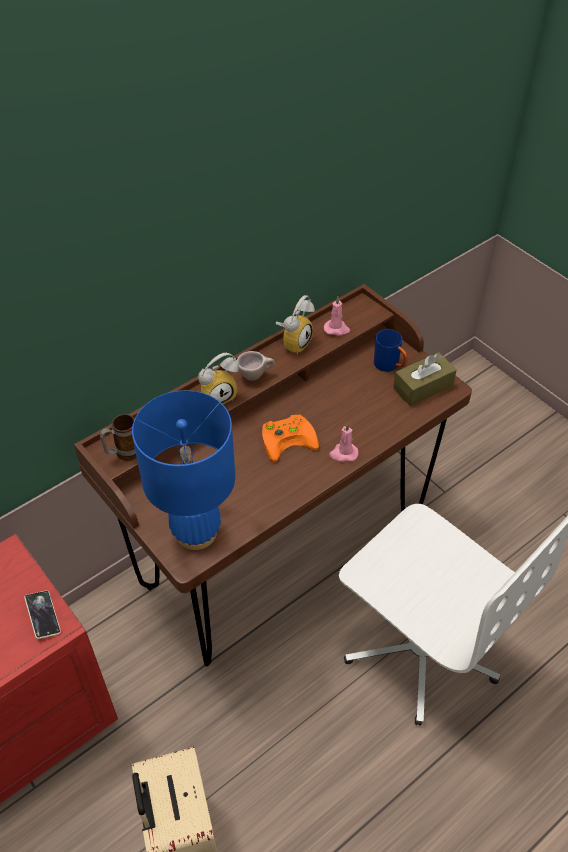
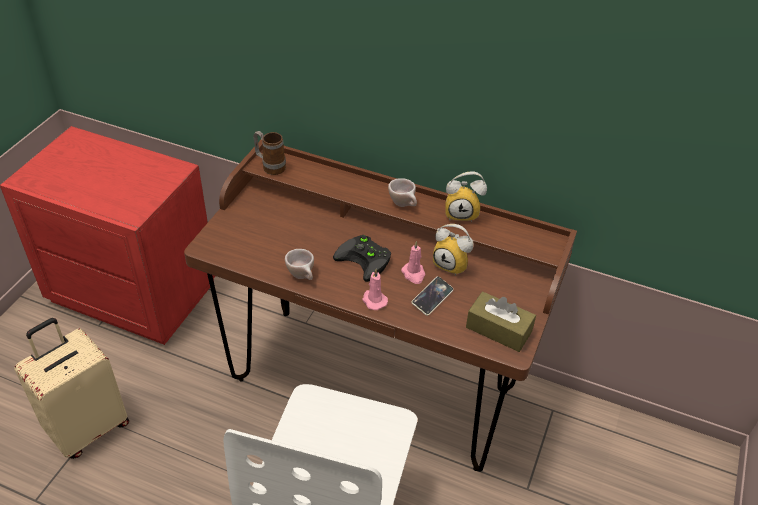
camera: 60 degrees right, 5 degrees down
phone [24,591,61,639] -> phone moved to [411,276,454,316]
blue table lamp [132,390,235,550] -> none
alarm clock [198,353,239,404] -> alarm clock moved to [433,224,473,276]
orange game controller [262,415,319,462] -> black game controller [333,235,391,282]
pink candle [324,297,350,336] -> pink candle moved to [401,241,425,284]
blue mug [374,329,407,372] -> none
none -> beige cup [285,249,314,280]

